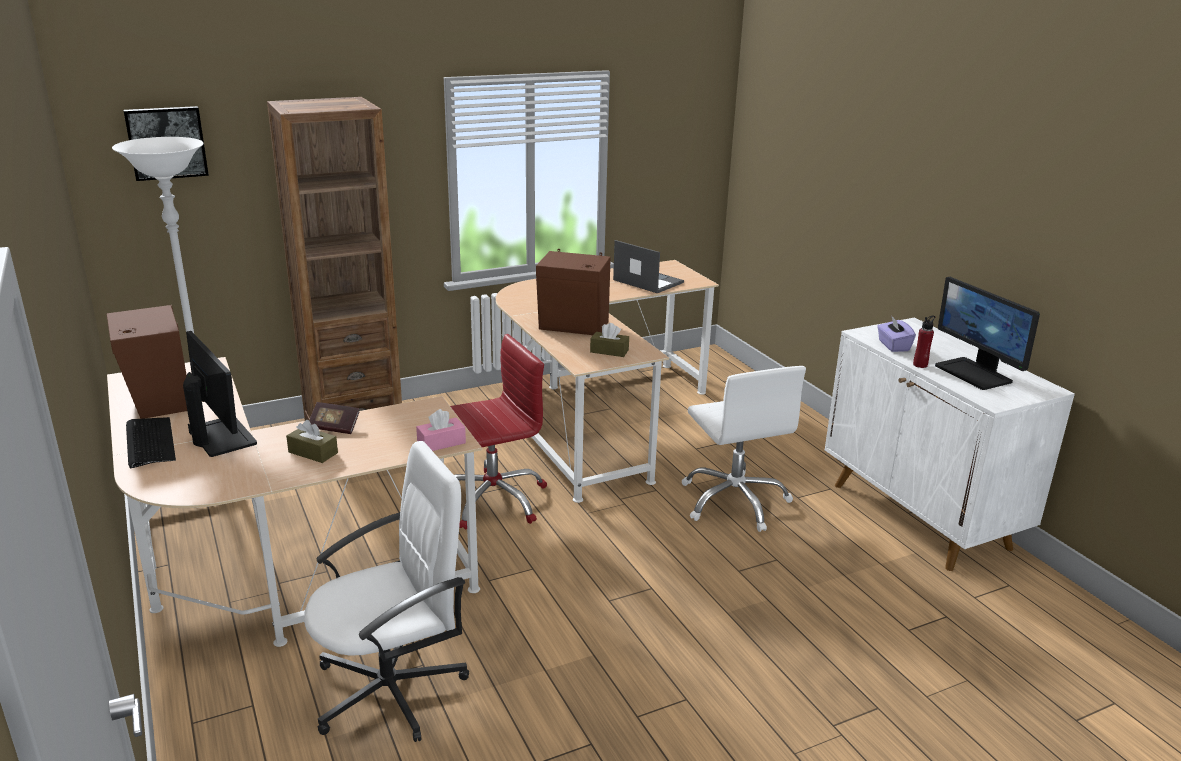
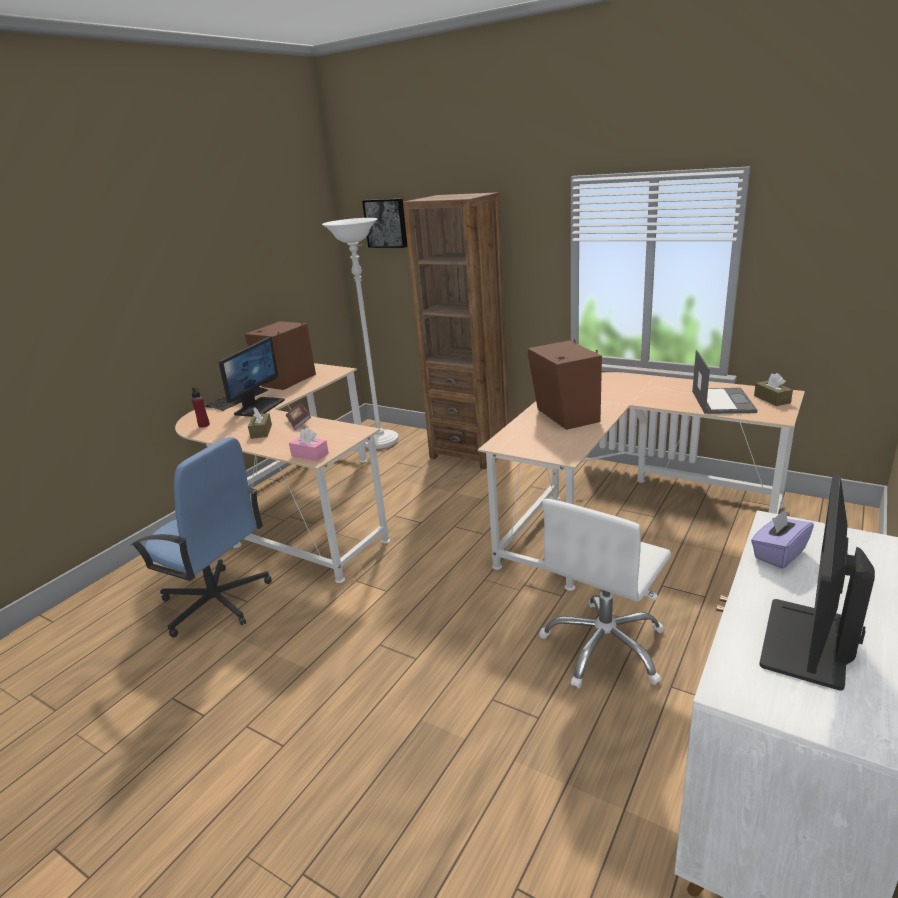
camera: 60 degrees right, 0 degrees up
white office chair [304,441,469,742] -> blue office chair [131,437,272,637]
red office chair [450,334,547,530] -> none
brown tissue box [590,323,629,357] -> brown tissue box moved to [754,373,793,406]
red bottle [913,315,935,368] -> red bottle moved to [192,387,210,428]

